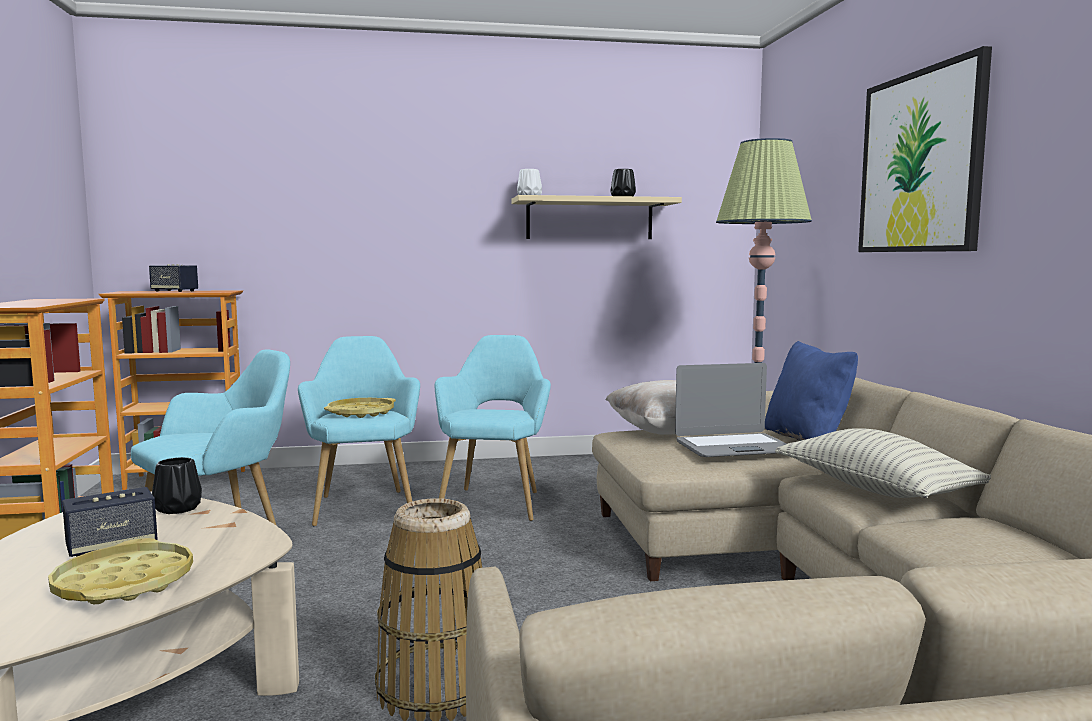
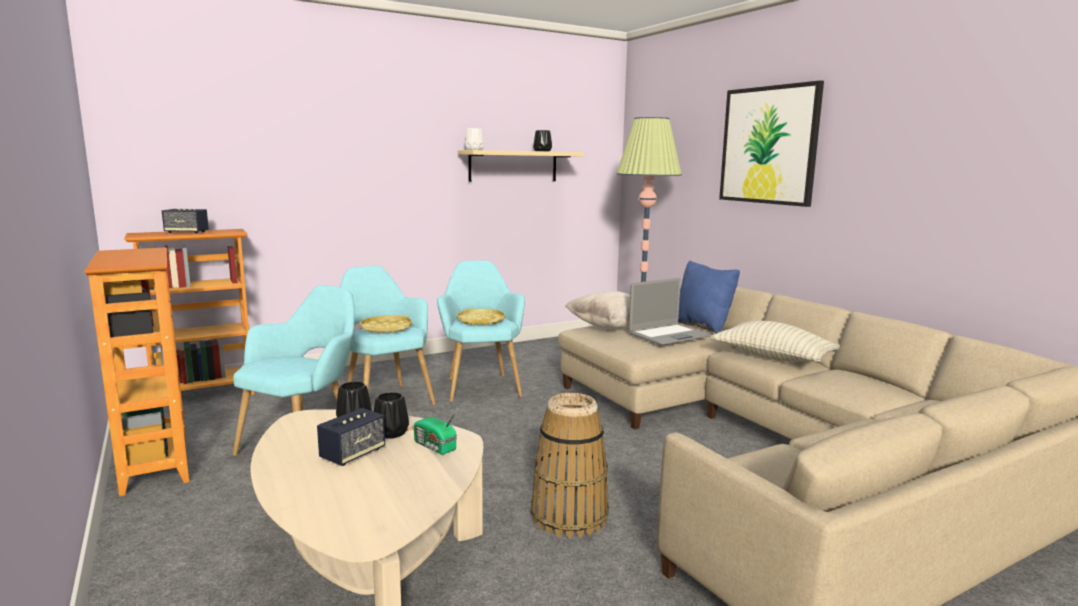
camera: 20 degrees left, 5 degrees up
yellow tray [48,538,193,604] -> yellow tray moved to [457,308,505,326]
none -> black vase [374,392,409,438]
none -> radio [414,407,459,455]

